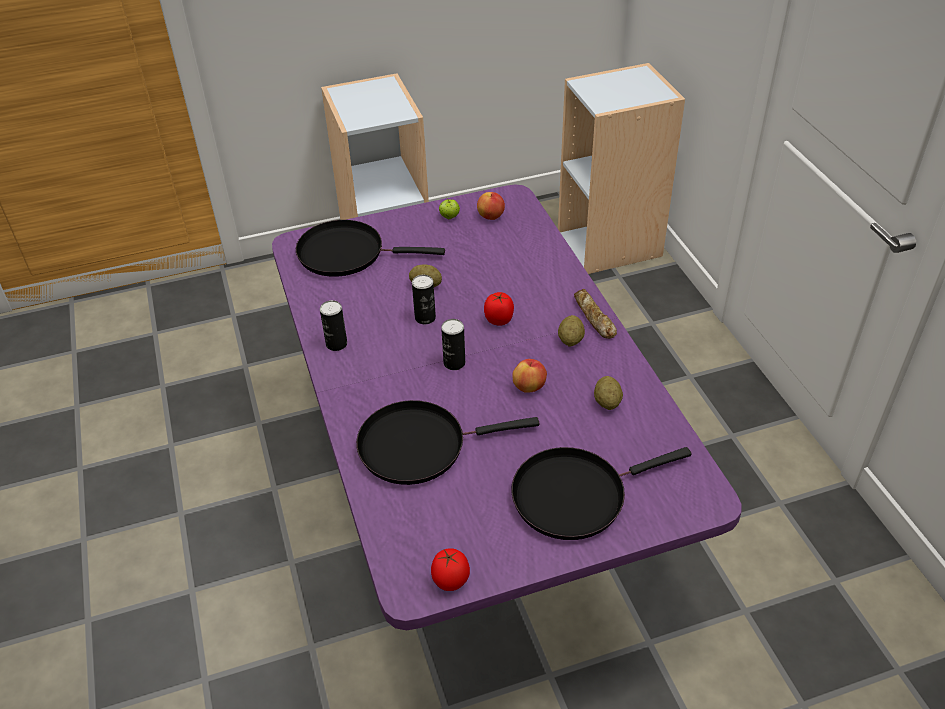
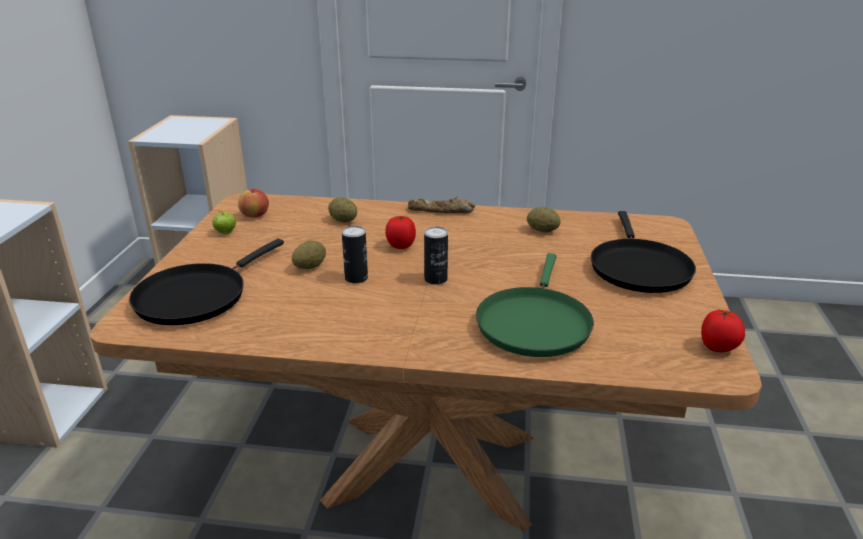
camera: 65 degrees left, 15 degrees down
purple dining table [272,185,742,630] -> brown dining table [90,193,762,531]
can [320,300,347,351] -> none
black frying pan [356,400,540,485] -> green frying pan [476,253,594,357]
apple [513,359,547,393] -> none
potato [558,315,585,347] -> potato moved to [328,197,357,223]

